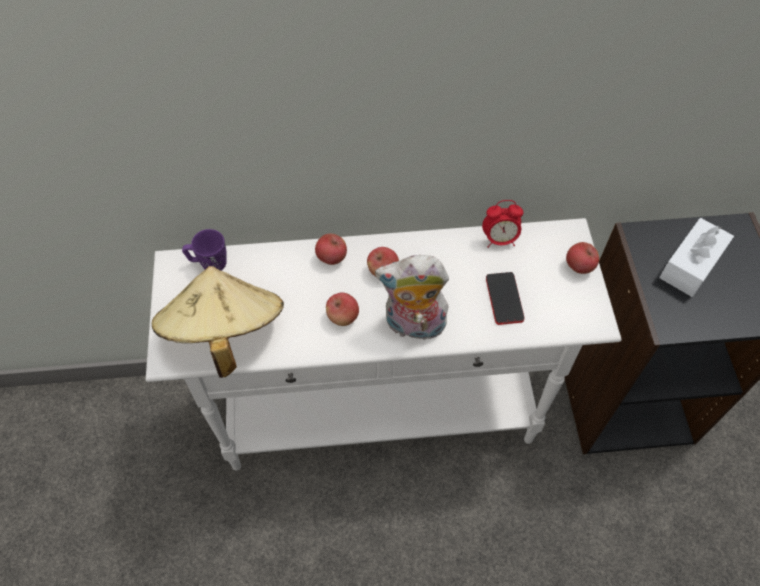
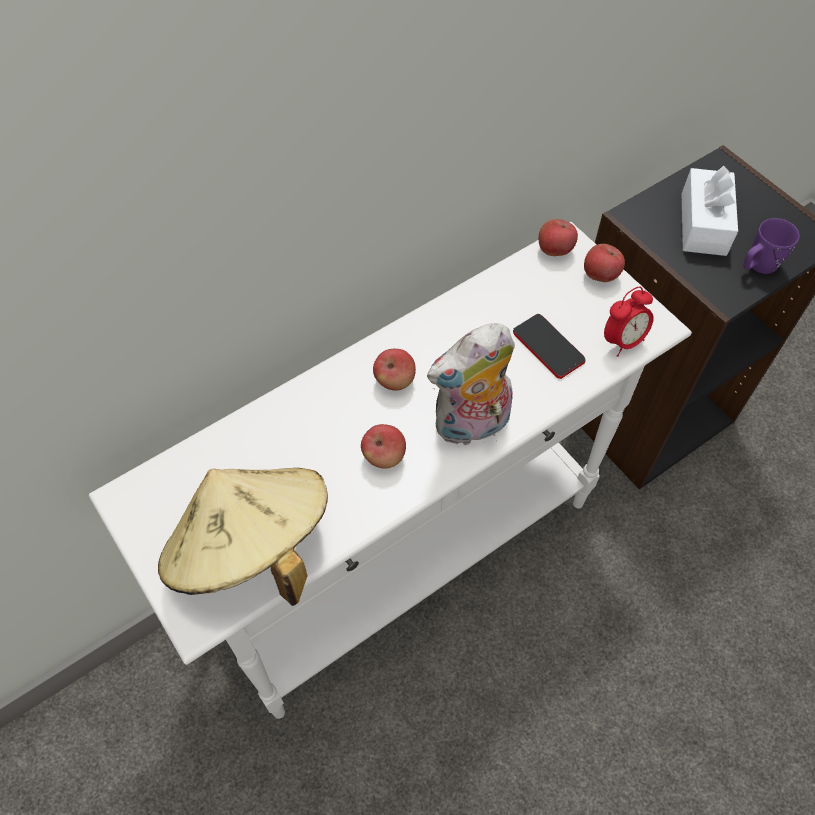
camera: 30 degrees left, 0 degrees up
purple mug [182,229,227,271] -> purple mug moved to [743,218,799,274]
apple [315,234,347,265] -> apple moved to [539,219,578,256]
alarm clock [482,200,523,248] -> alarm clock moved to [604,286,654,357]

